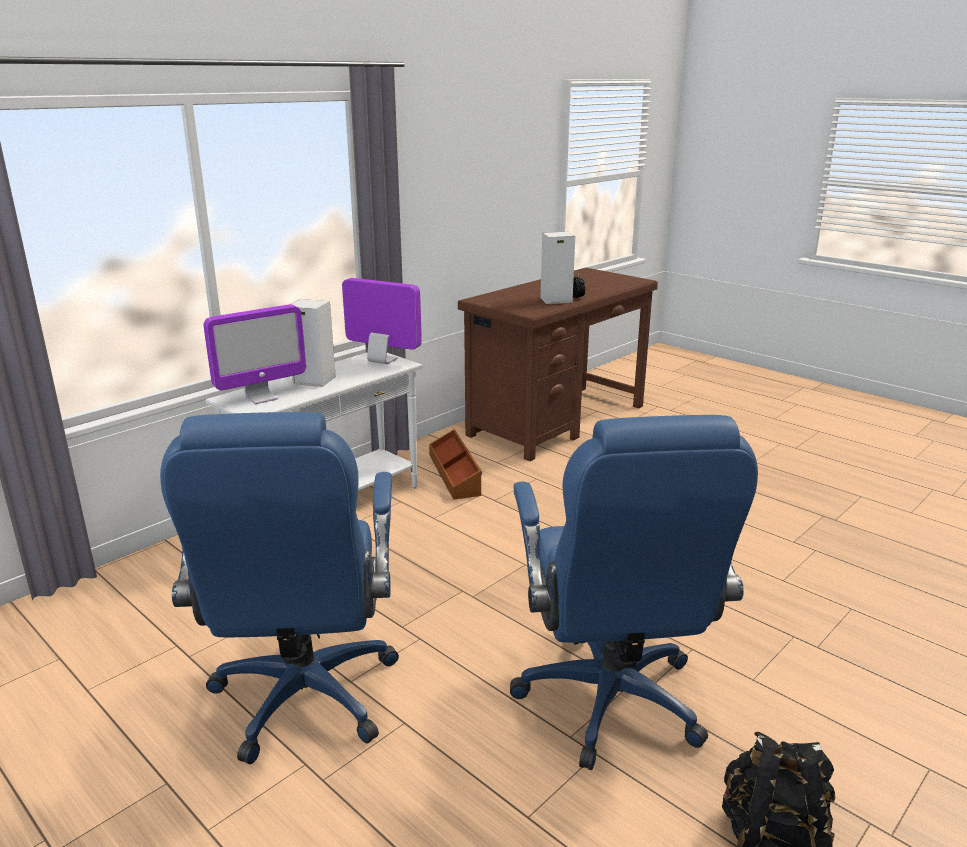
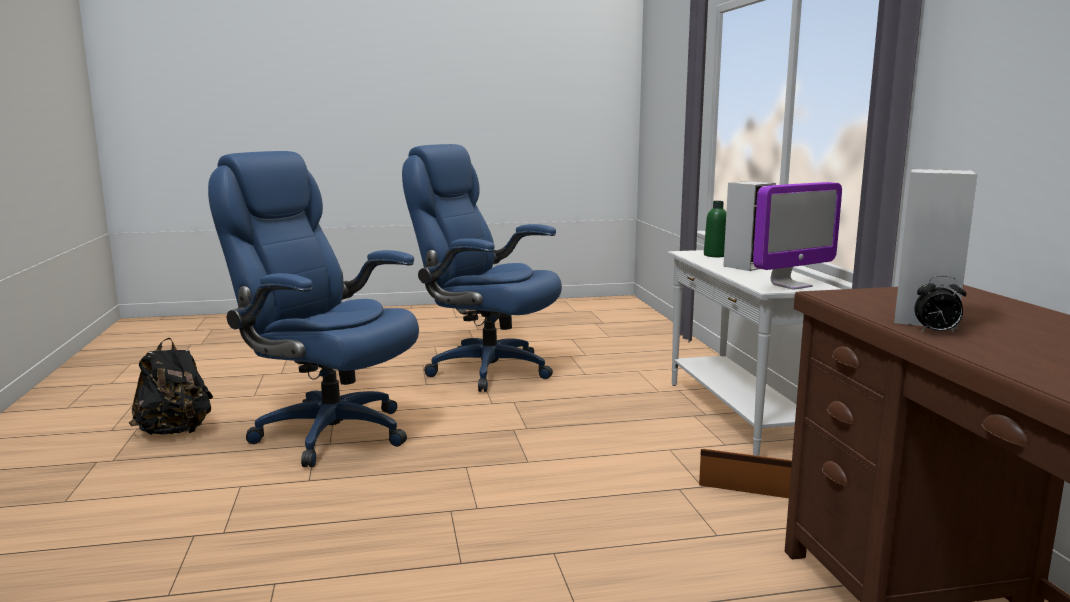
camera: 125 degrees right, 10 degrees down
monitor [204,304,306,404] -> green bottle [704,201,726,257]

